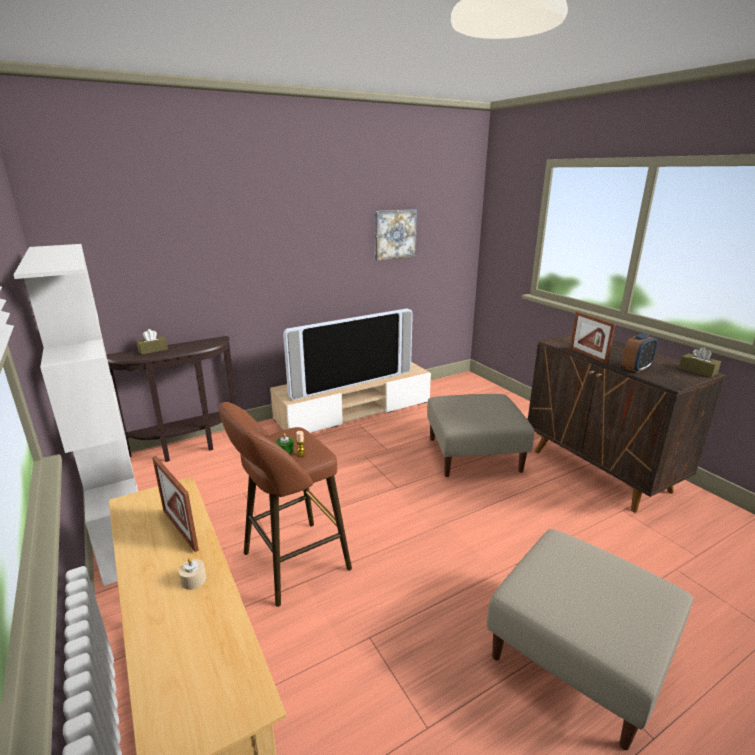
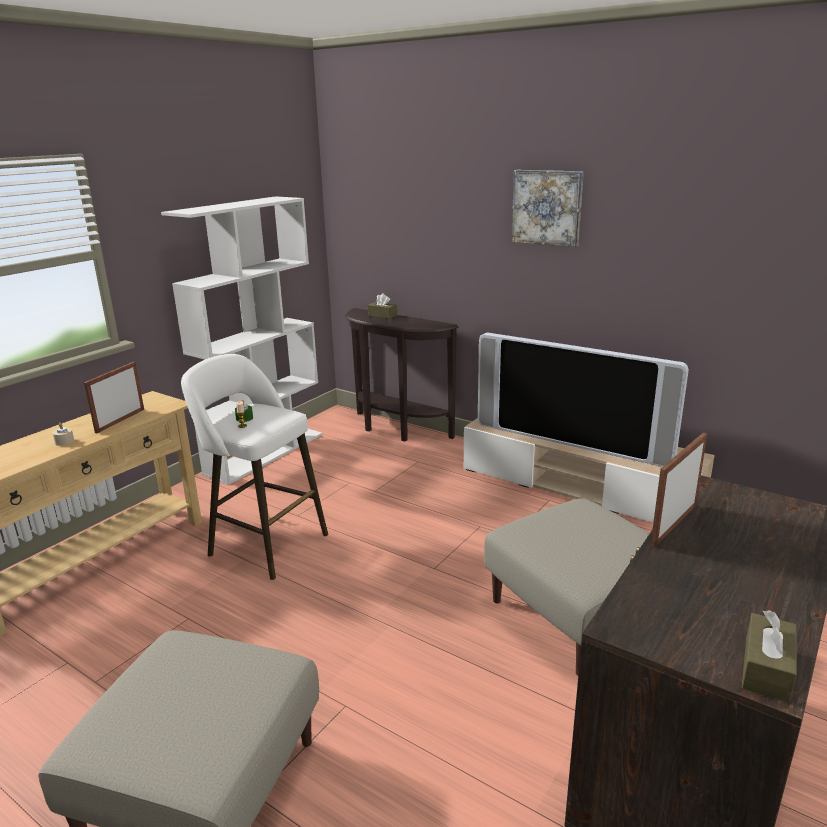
camera: 65 degrees right, 0 degrees up
brown stool [218,402,352,607] -> white stool [181,354,328,580]
picture [375,209,417,260] -> picture moved to [511,170,584,247]
alarm clock [622,334,658,373] -> none

